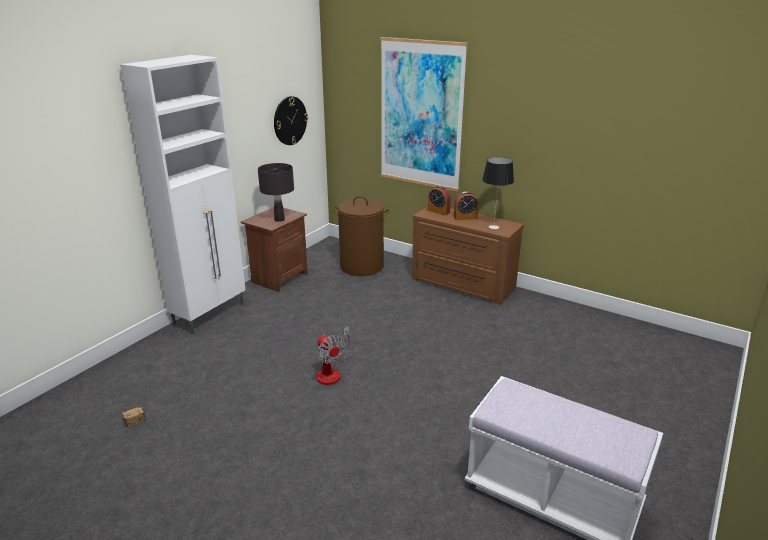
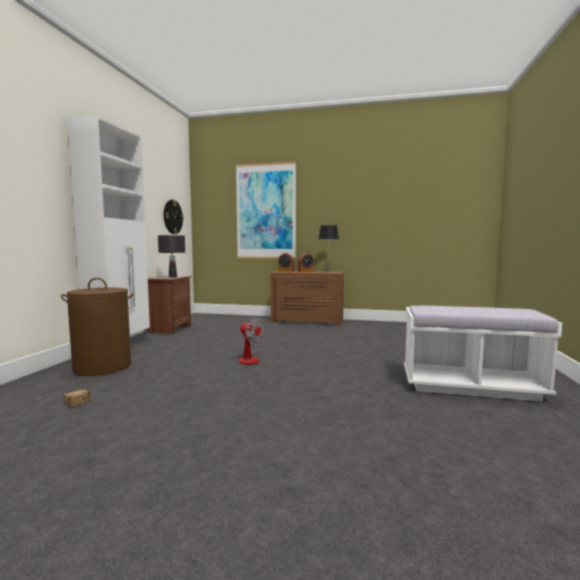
camera: 20 degrees left, 20 degrees down
brown laundry basket [333,196,390,276] -> brown laundry basket moved to [61,278,135,376]

